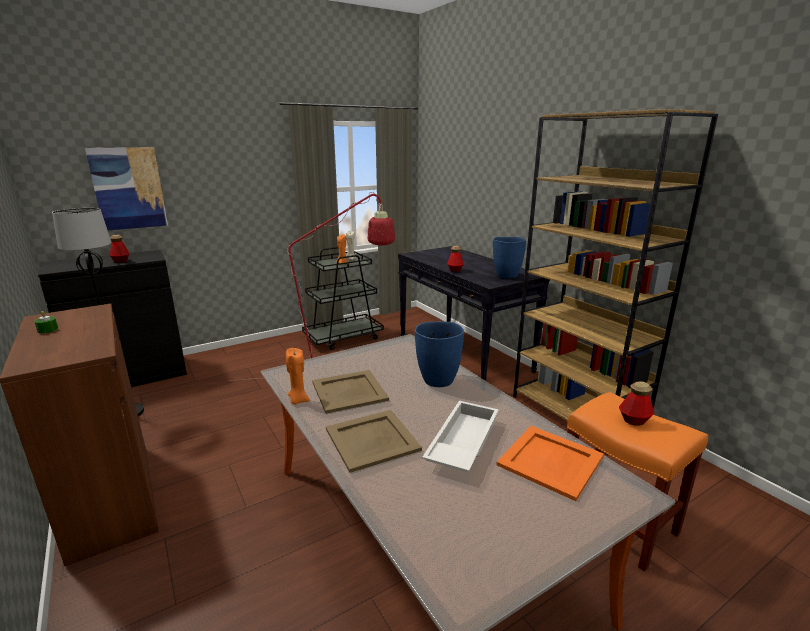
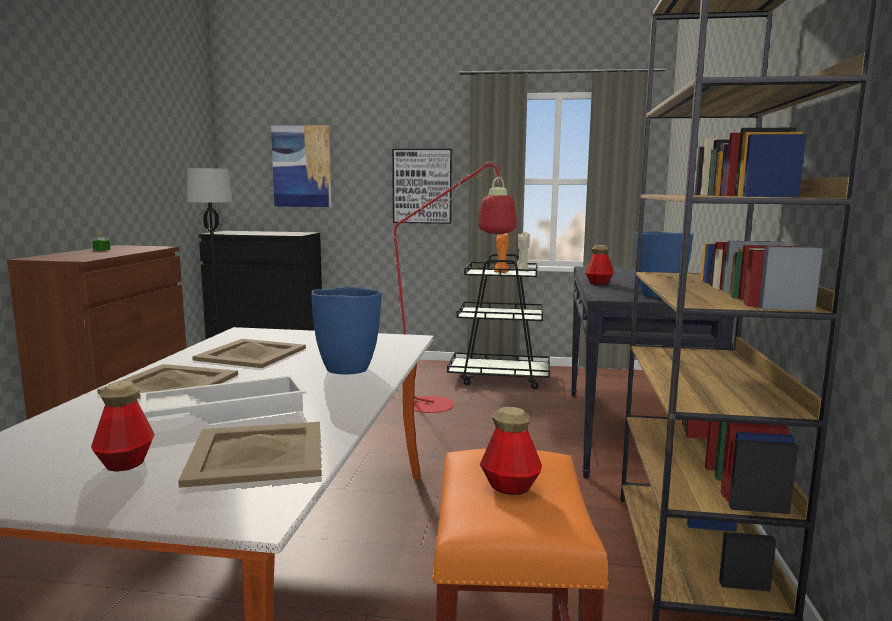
camera: 40 degrees right, 10 degrees down
bottle [109,235,129,263] -> bottle moved to [91,381,155,472]
orange candle [286,348,310,405] -> none
orange tray [496,426,604,501] -> beige tray [178,422,321,488]
none -> picture [392,149,452,224]

